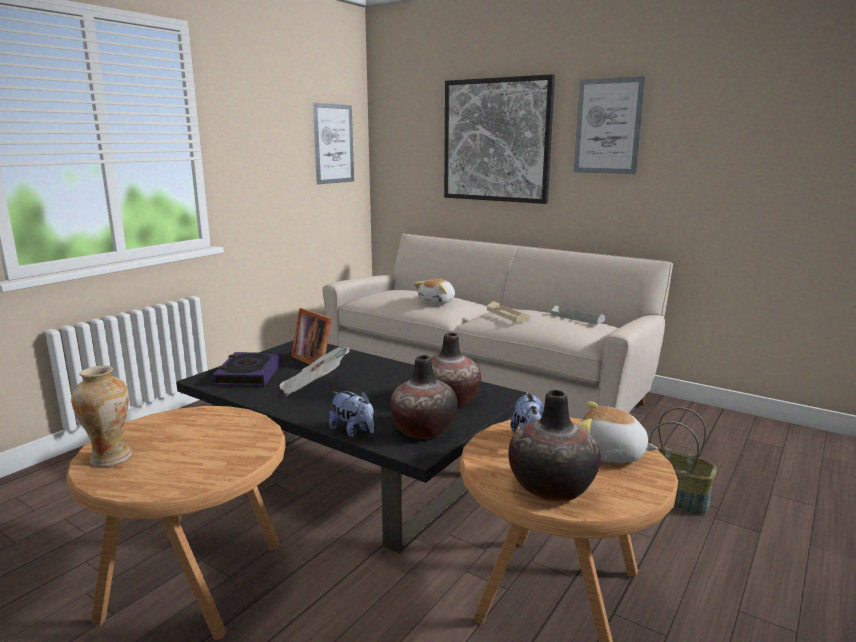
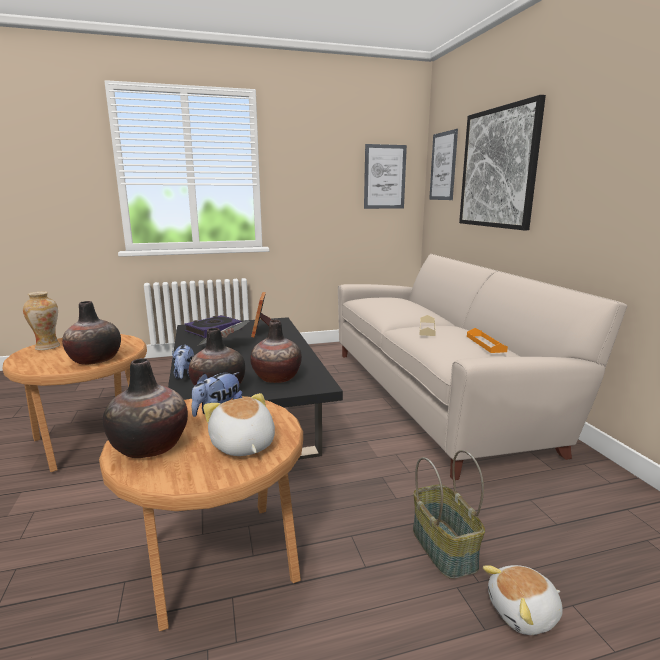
camera: 40 degrees right, 0 degrees up
plush toy [414,278,455,305] -> plush toy moved to [483,565,563,635]
grey tray [551,305,605,325] -> orange tray [467,328,508,353]
picture [574,76,645,174] -> picture moved to [429,129,458,200]
none -> vase [62,301,121,365]

